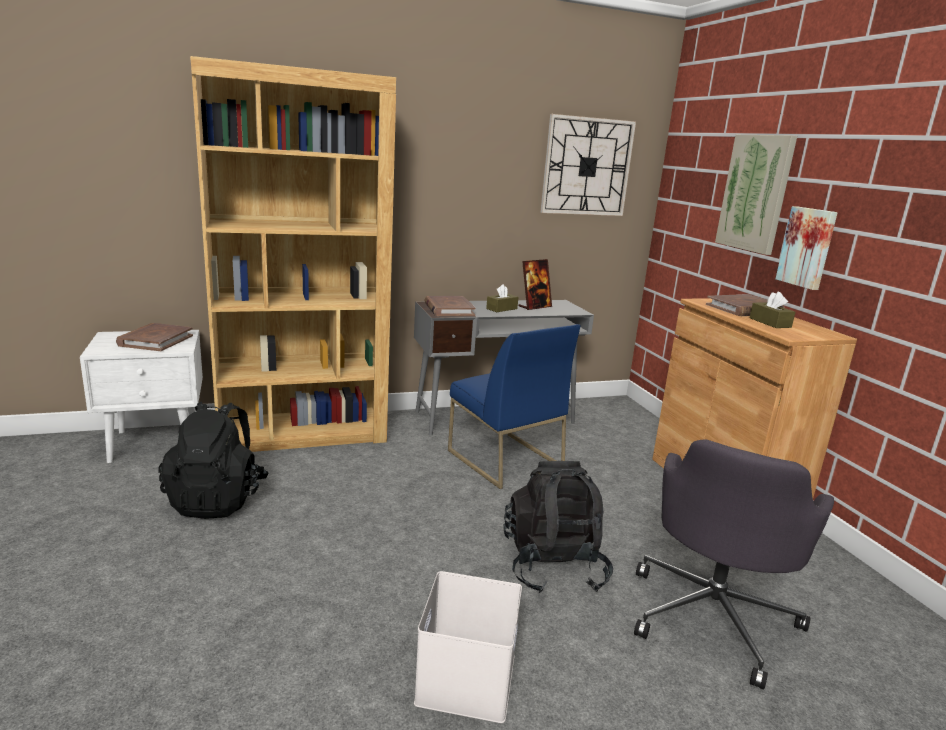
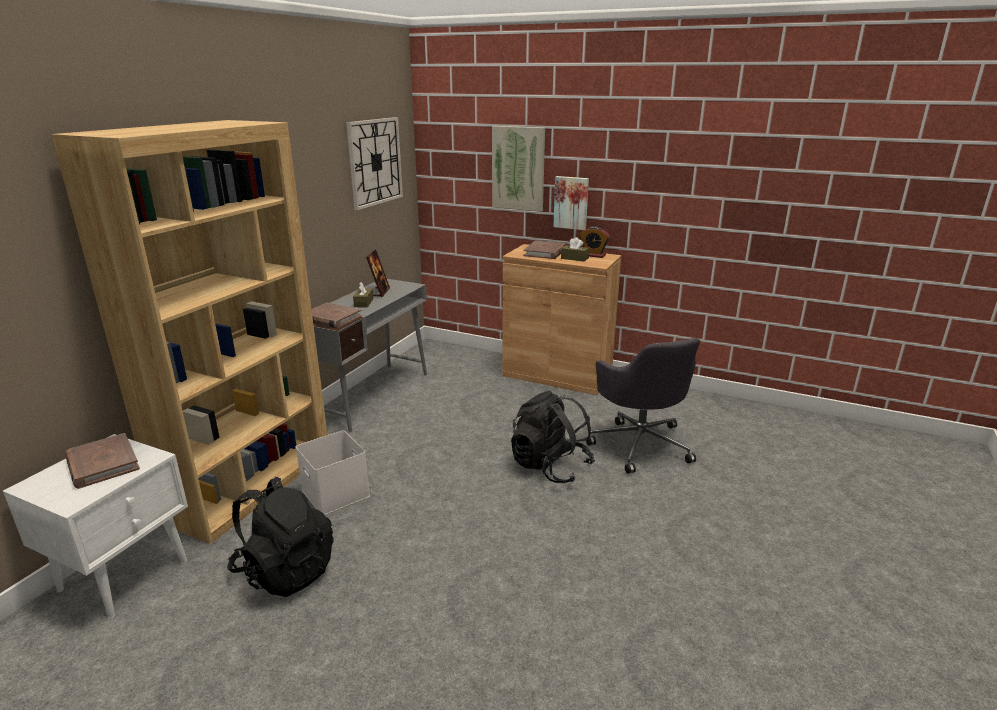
camera: 45 degrees left, 5 degrees up
white storage box [414,571,522,723] -> white storage box moved to [296,430,370,515]
blue chair [448,324,581,489] -> none
none -> alarm clock [580,226,610,258]

